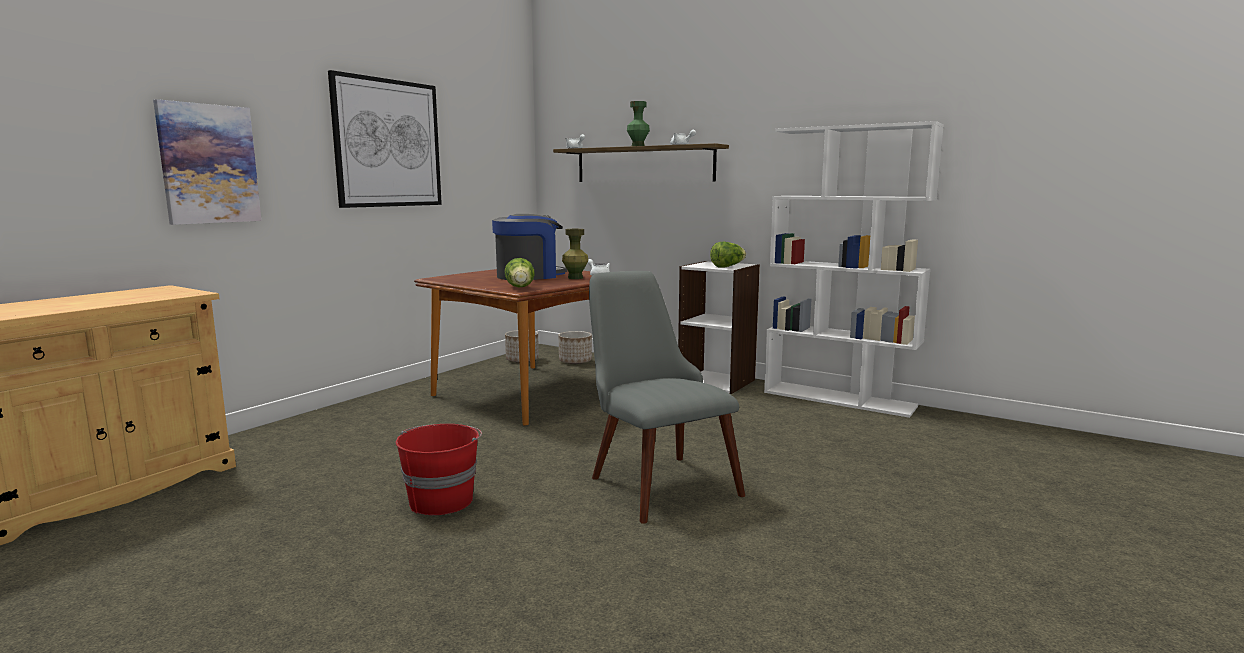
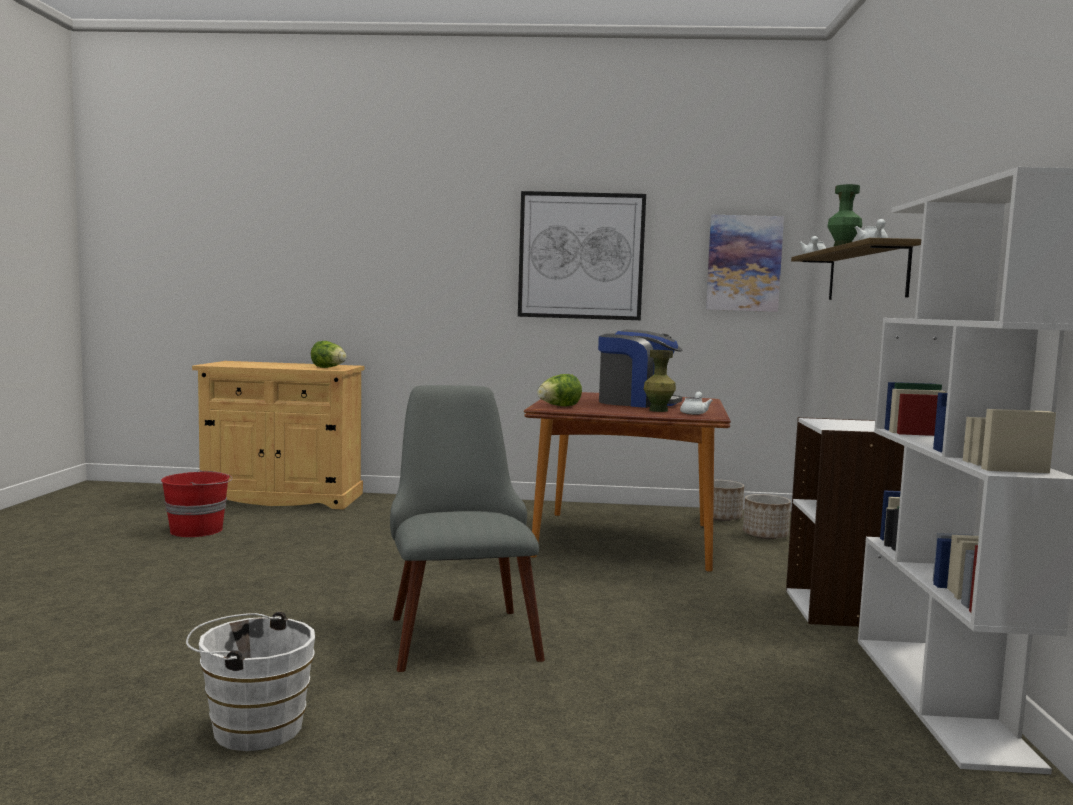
camera: 60 degrees right, 5 degrees down
picture [153,99,262,225] -> picture moved to [706,215,784,312]
red bucket [396,424,482,515] -> red bucket moved to [161,470,232,537]
grey chair [589,271,745,524] -> grey chair turned 45 degrees counterclockwise [390,385,545,672]
lettuce [710,242,746,268] -> lettuce moved to [311,341,347,368]
none -> white bucket [186,612,315,751]

